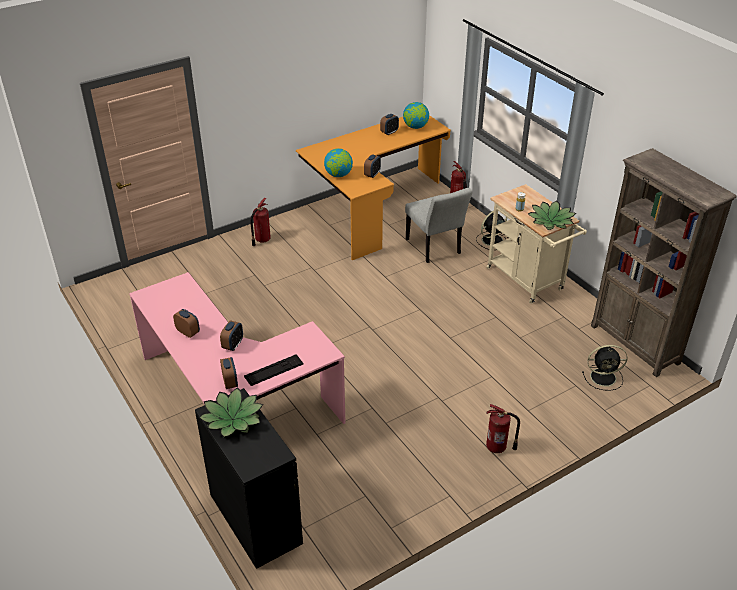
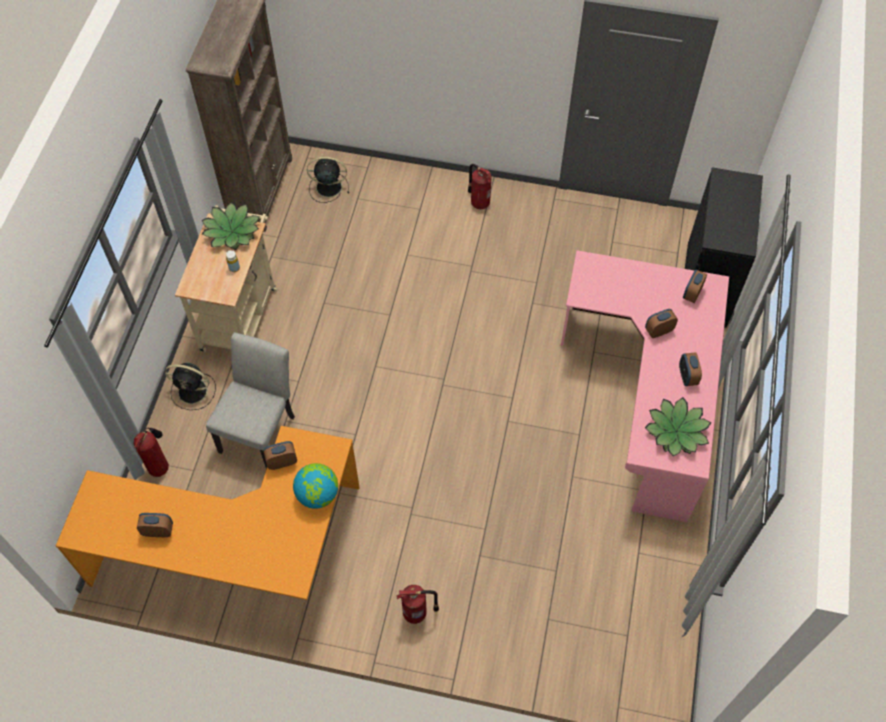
camera: 135 degrees left, 20 degrees up
potted plant [199,387,263,438] -> potted plant moved to [645,397,712,456]
keyboard [244,354,304,386] -> none
globe [403,102,429,129] -> none
black fan [582,345,627,391] -> black fan turned 45 degrees counterclockwise [307,157,349,203]

